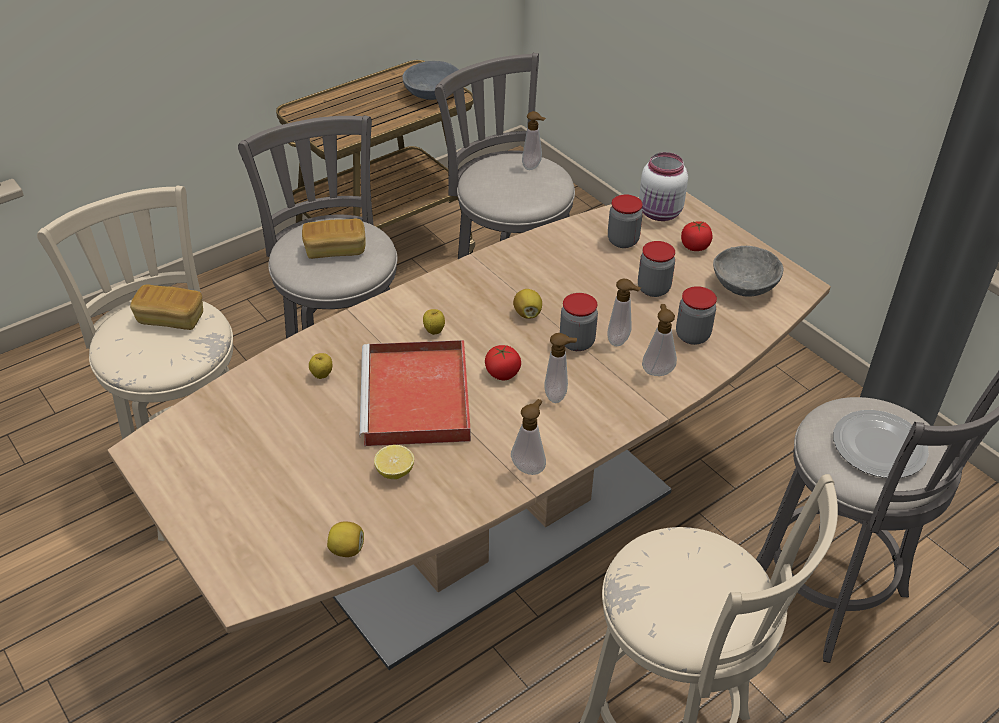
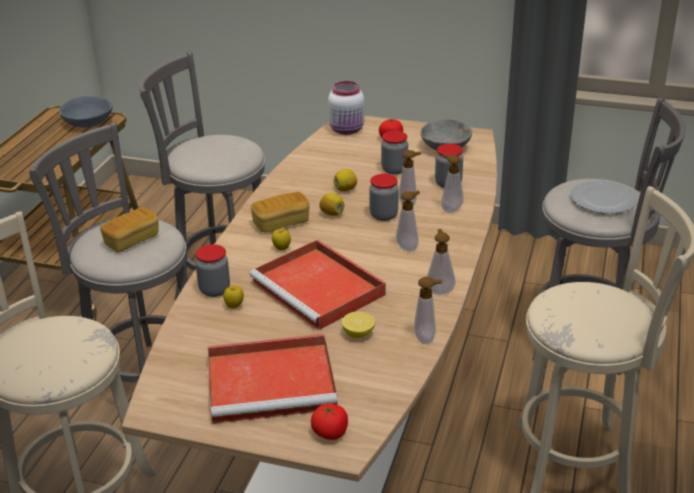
camera: 35 degrees left, 10 degrees down
bread [130,285,203,330] -> bread moved to [251,191,310,232]
lemon [327,522,364,557] -> lemon moved to [334,169,357,191]
tomato [485,345,521,380] -> tomato moved to [311,403,348,440]
soap dispenser [522,111,546,170] -> soap dispenser moved to [414,277,442,344]
jar [608,194,643,248] -> jar moved to [195,244,230,297]
none -> red tray [207,334,338,424]

